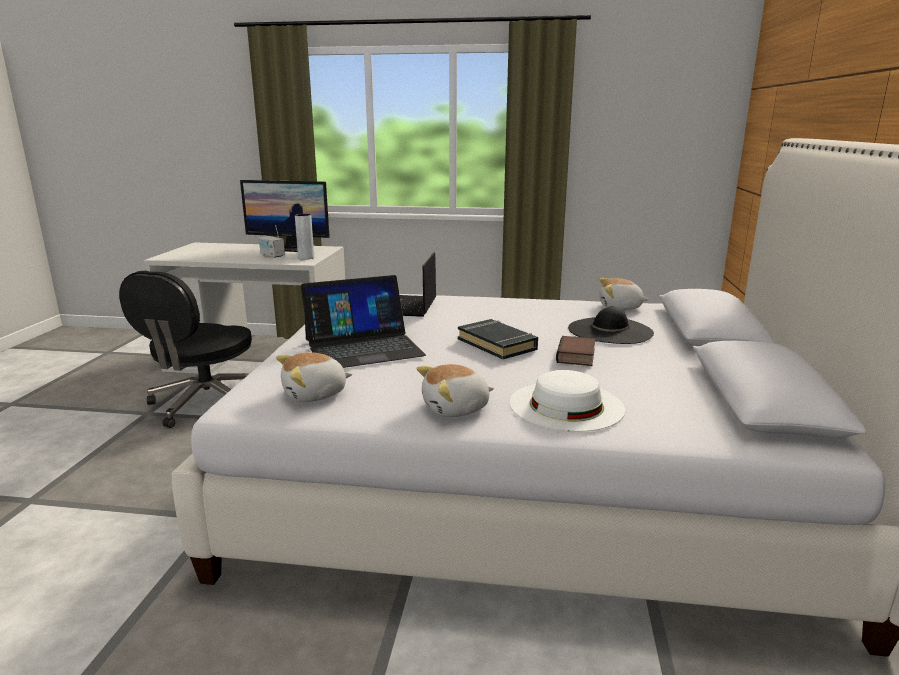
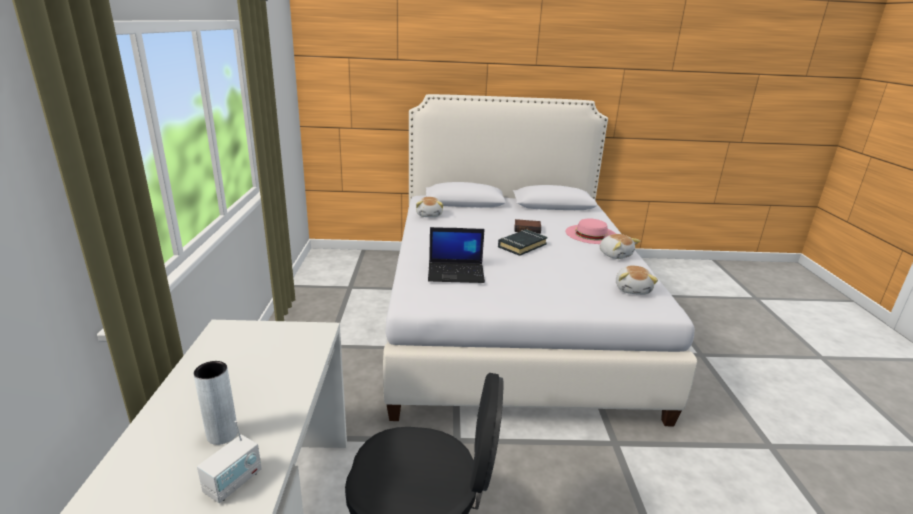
camera: 100 degrees left, 5 degrees up
monitor [240,180,330,252] -> none
radio [259,225,285,258] -> radio moved to [197,421,262,503]
plush toy [276,352,352,402] -> plush toy turned 45 degrees clockwise [616,266,658,295]
grey vase [295,214,314,260] -> grey vase moved to [193,361,238,445]
laptop [301,275,426,368] -> none
white hat [510,370,625,432] -> pink hat [566,219,616,244]
black hat [568,307,654,344] -> none

